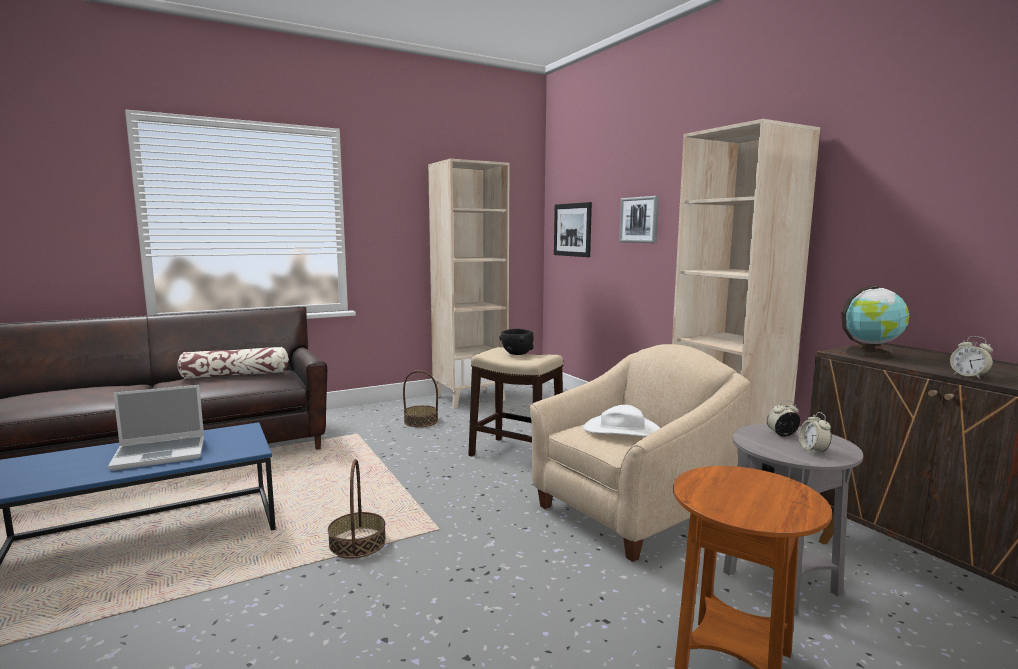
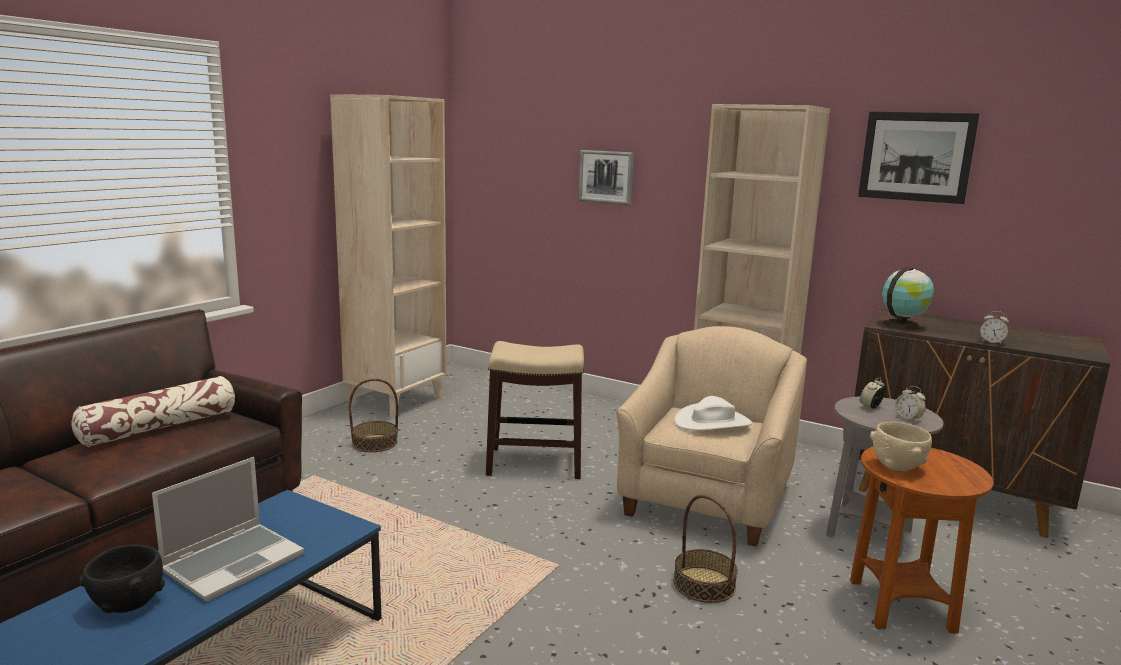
camera: 30 degrees left, 5 degrees up
basket [328,459,386,559] -> basket moved to [673,495,738,603]
black bowl [500,329,534,355] -> black bowl moved to [79,544,165,613]
picture [554,202,592,257] -> picture moved to [858,111,979,204]
none -> beige bowl [870,422,932,471]

